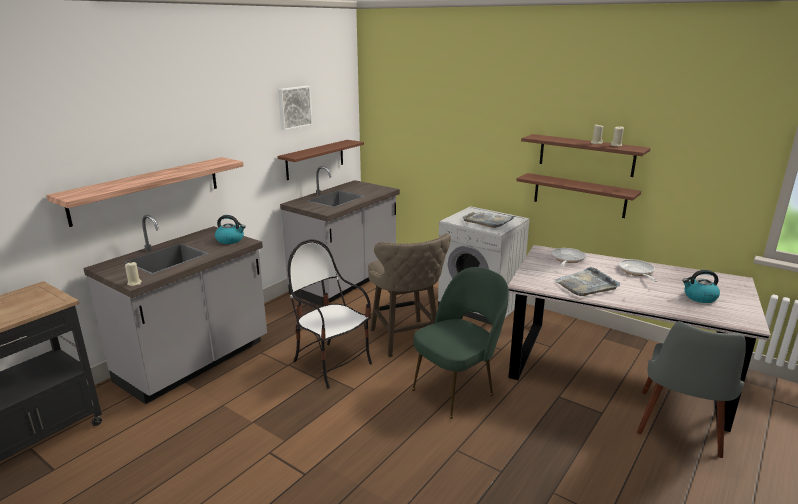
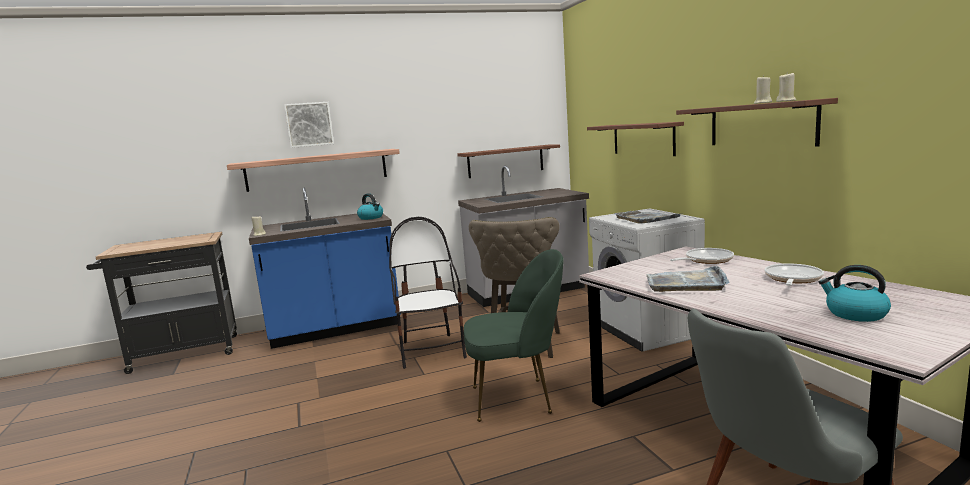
camera: 35 degrees right, 10 degrees down
grey counter [83,215,267,404] -> blue counter [249,188,401,349]
picture [278,86,313,130] -> picture moved to [284,102,334,148]
brown shelf [516,173,641,218] -> brown shelf moved to [587,122,684,156]

